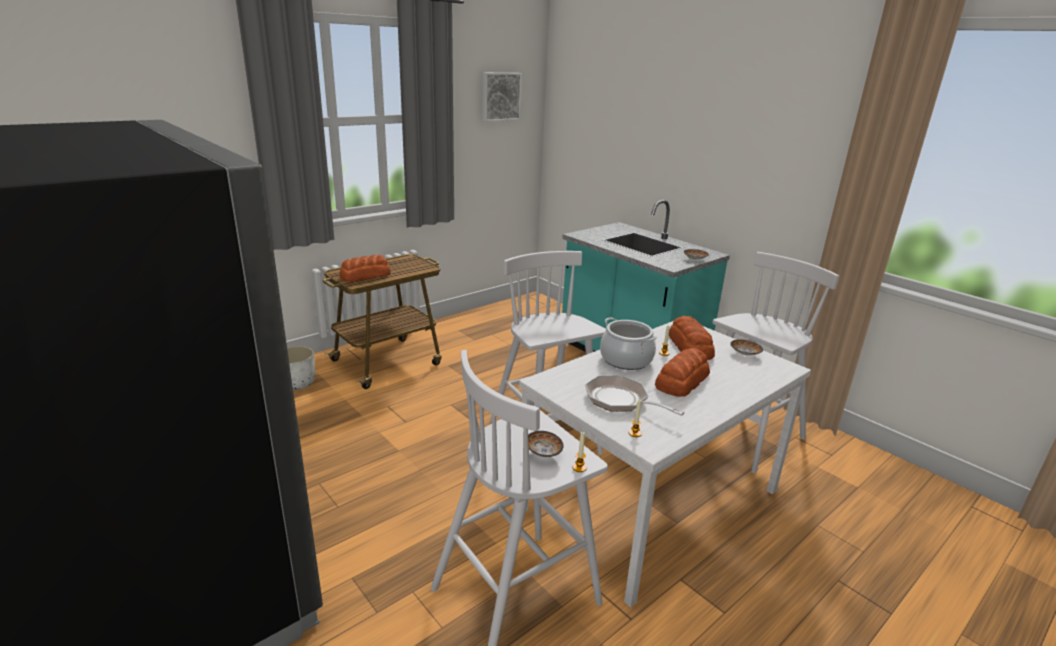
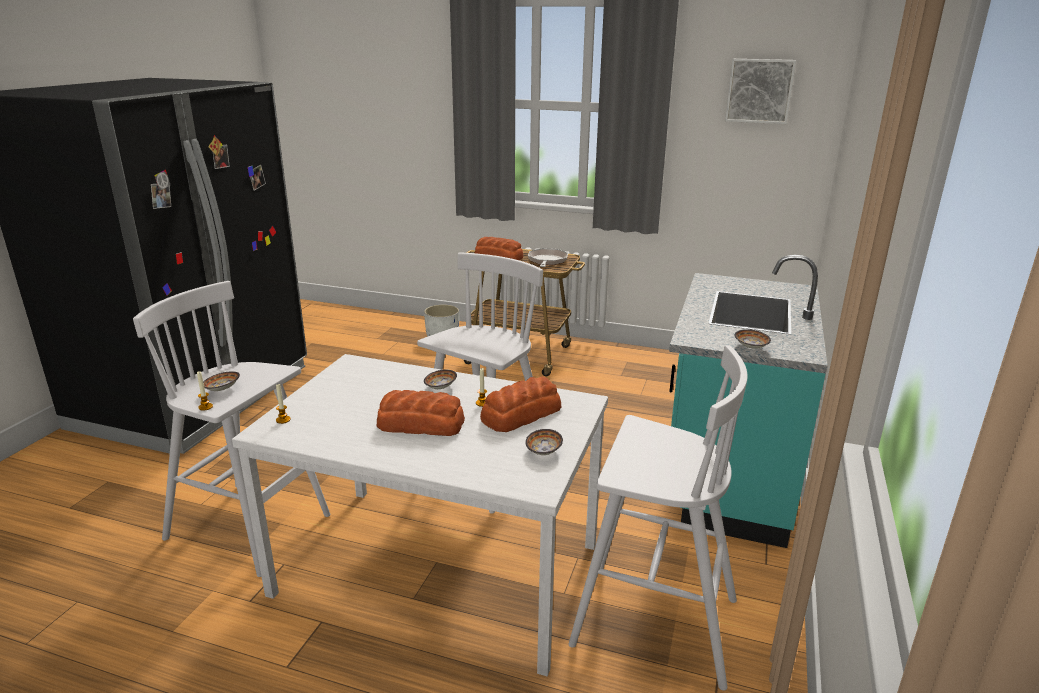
camera: 60 degrees right, 0 degrees up
frying pan [585,375,685,416] -> frying pan moved to [528,248,568,267]
cooking pot [600,317,657,370] -> bowl [424,370,457,389]

